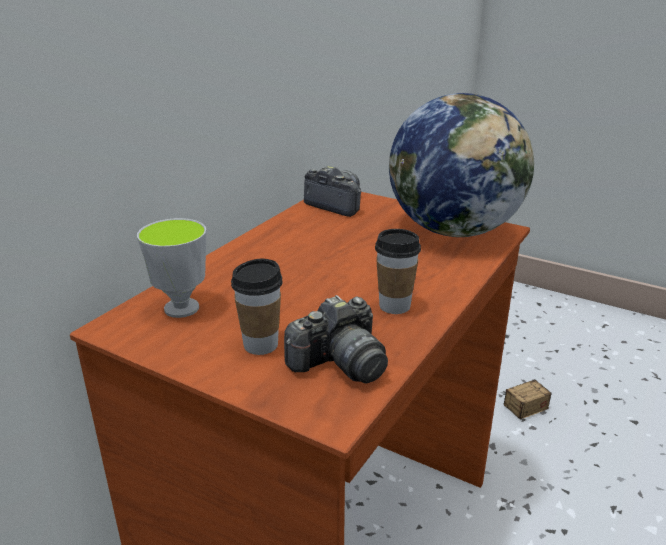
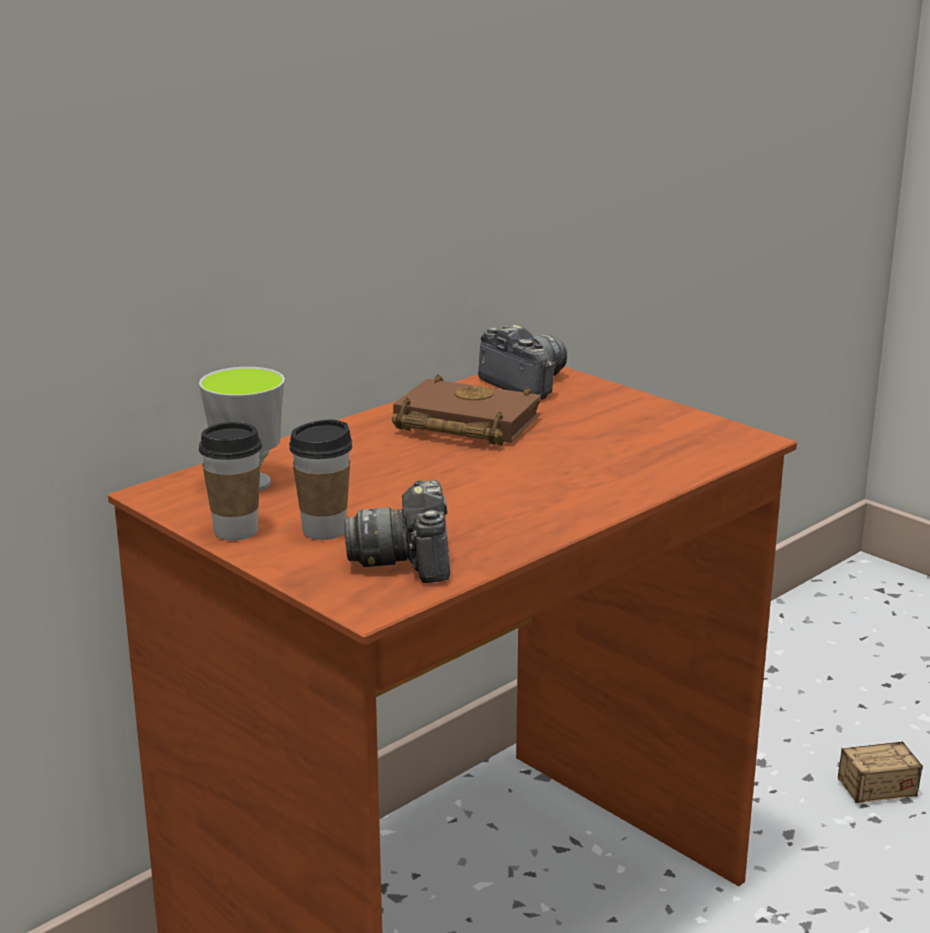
camera: 15 degrees right, 5 degrees down
camera [284,295,388,383] -> camera turned 105 degrees clockwise [344,480,450,583]
cup [375,229,421,314] -> cup moved to [199,422,262,541]
globe [389,93,534,237] -> none
none -> brown book [392,374,541,446]

